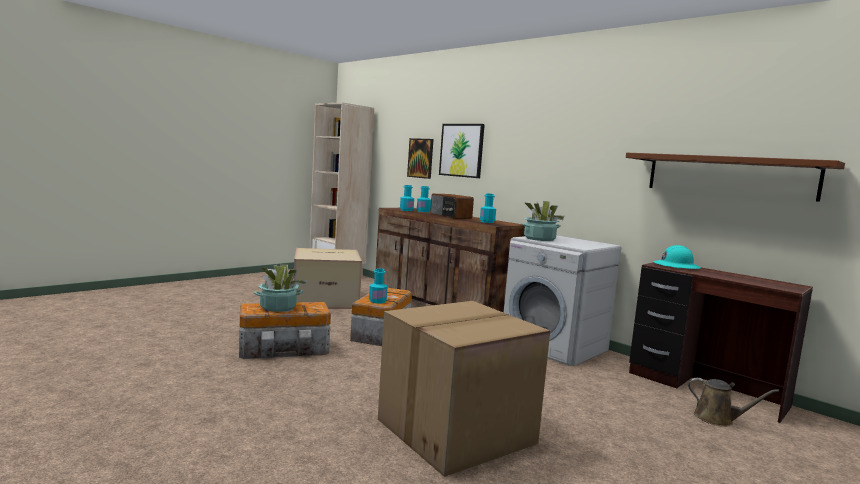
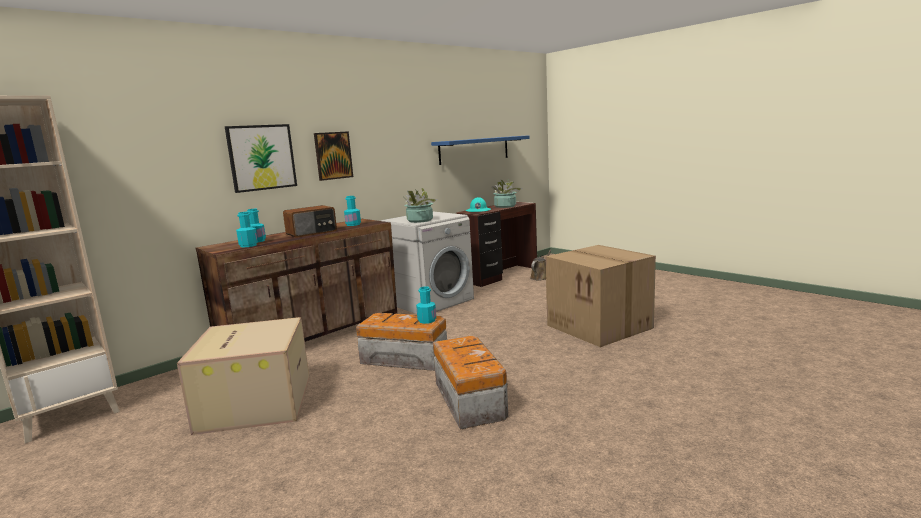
camera: 85 degrees left, 5 degrees up
potted plant [254,265,307,312] -> potted plant moved to [491,179,522,208]
picture [407,138,434,179] -> picture moved to [314,131,353,181]
brown shelf [626,153,845,202] -> blue shelf [431,135,530,165]

